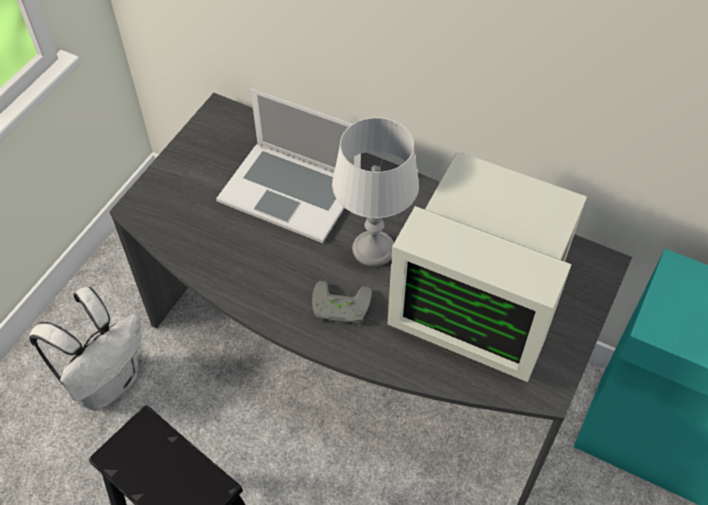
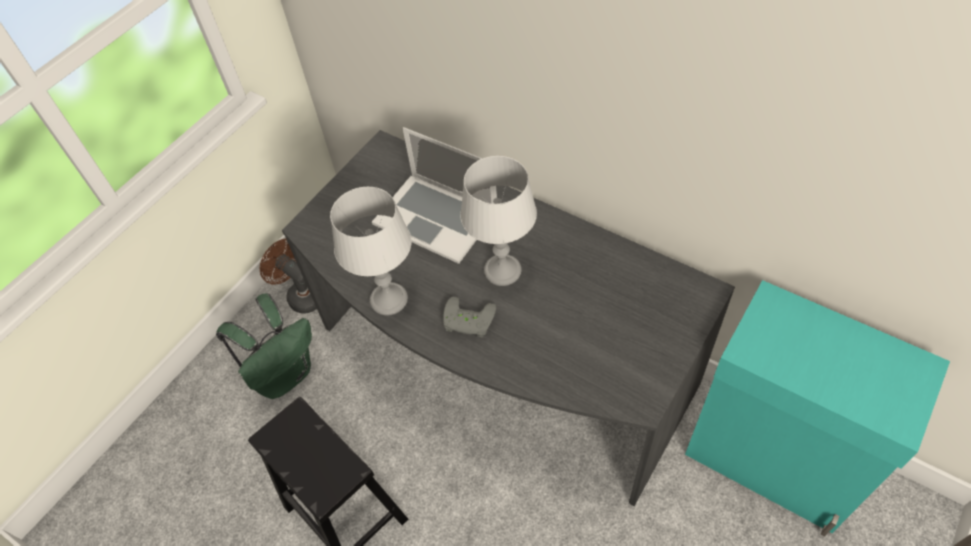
camera: 10 degrees right, 0 degrees up
white backpack [29,287,142,411] -> green backpack [216,293,312,399]
monitor [387,151,587,382] -> none
none -> brown fan [260,238,317,314]
none -> grey table lamp [330,187,411,315]

